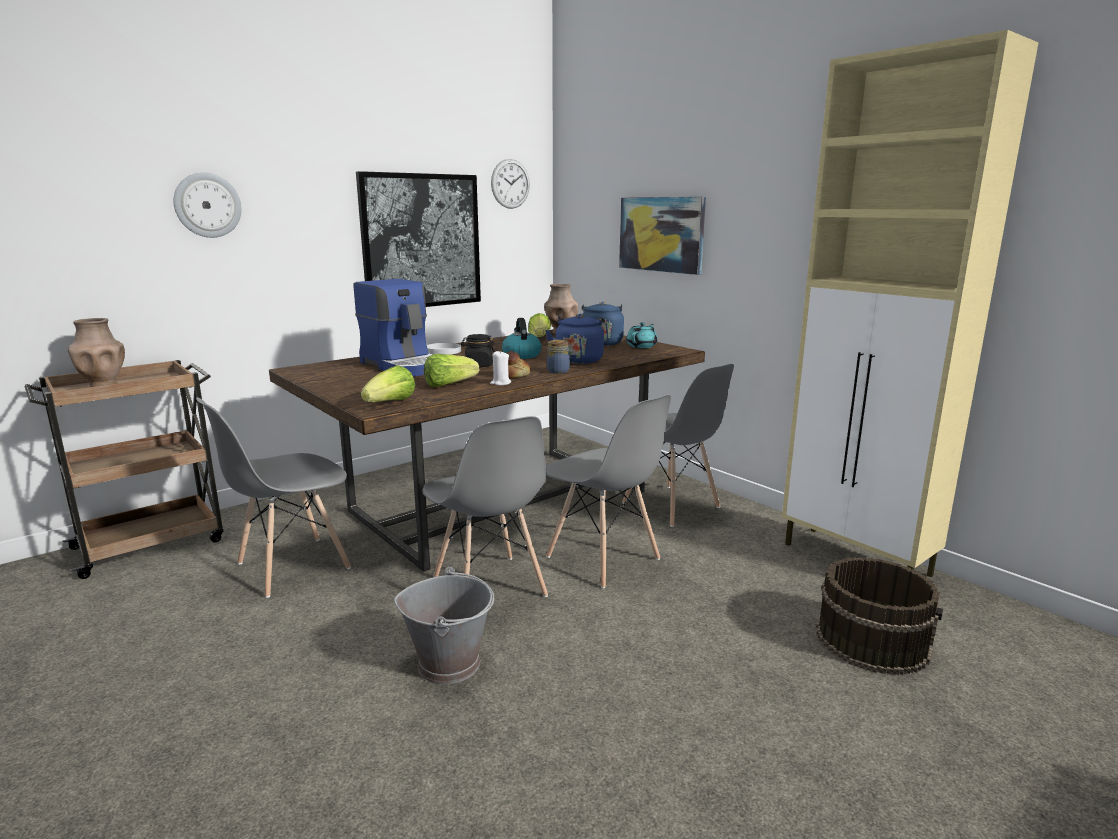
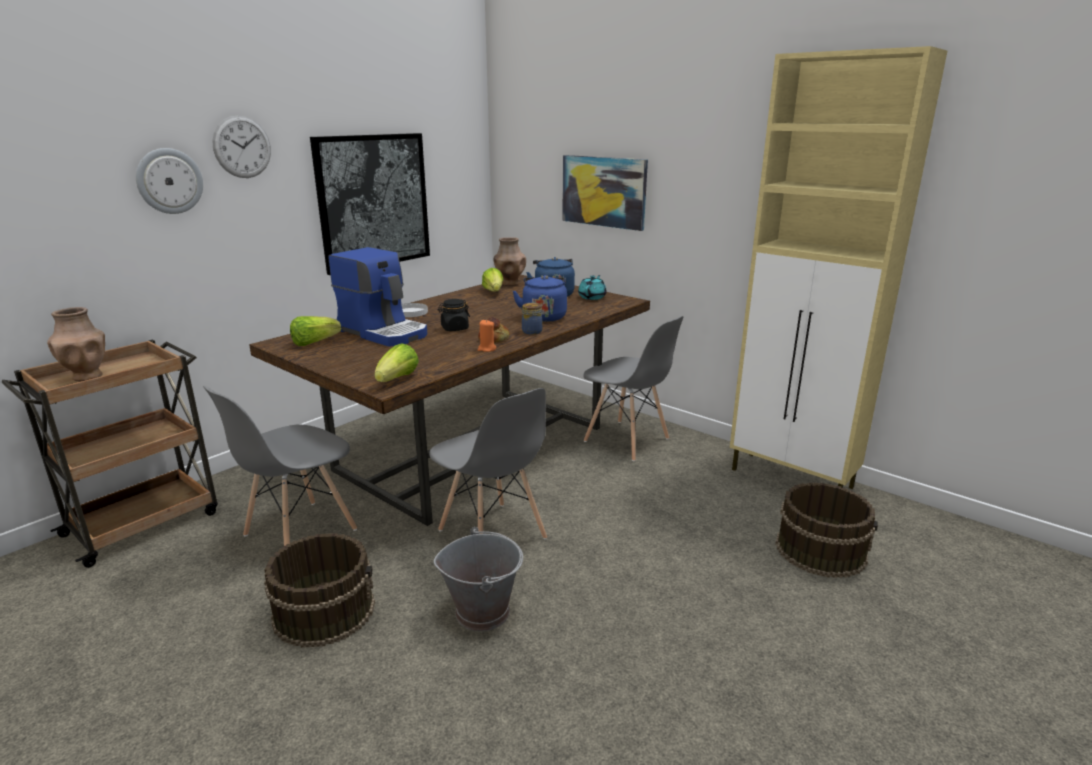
camera: 10 degrees left, 5 degrees up
lettuce [424,354,479,387] -> lettuce moved to [290,316,341,346]
white candle [490,351,511,385] -> orange candle [478,320,496,352]
wall clock [491,159,530,209] -> wall clock moved to [212,115,271,178]
kettle [502,318,542,359] -> none
grey chair [546,394,671,589] -> none
none -> brown bucket [264,533,375,648]

